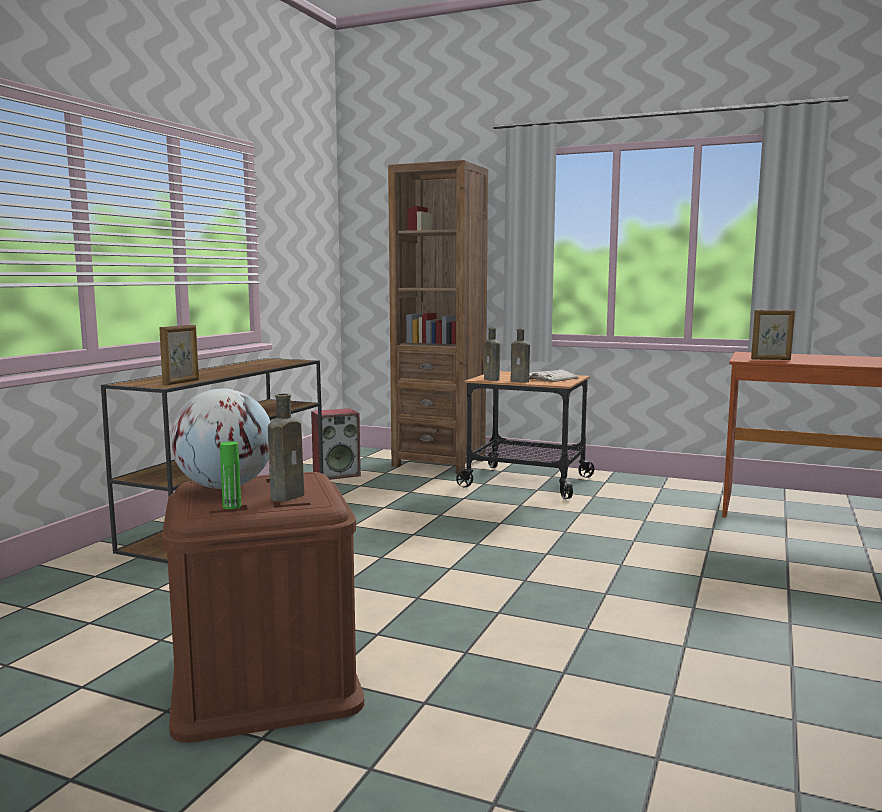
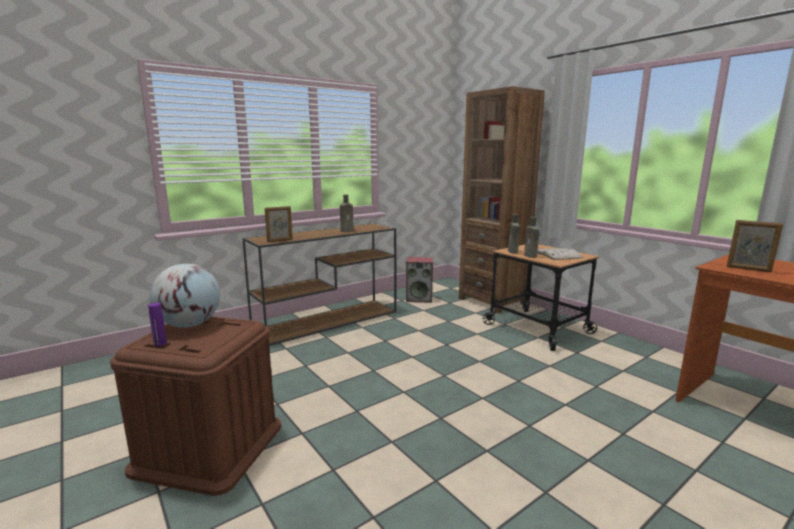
camera: 30 degrees right, 5 degrees up
green bottle [220,441,241,509] -> purple bottle [148,303,167,346]
brown bottle [268,393,304,502] -> brown bottle moved to [340,195,354,232]

